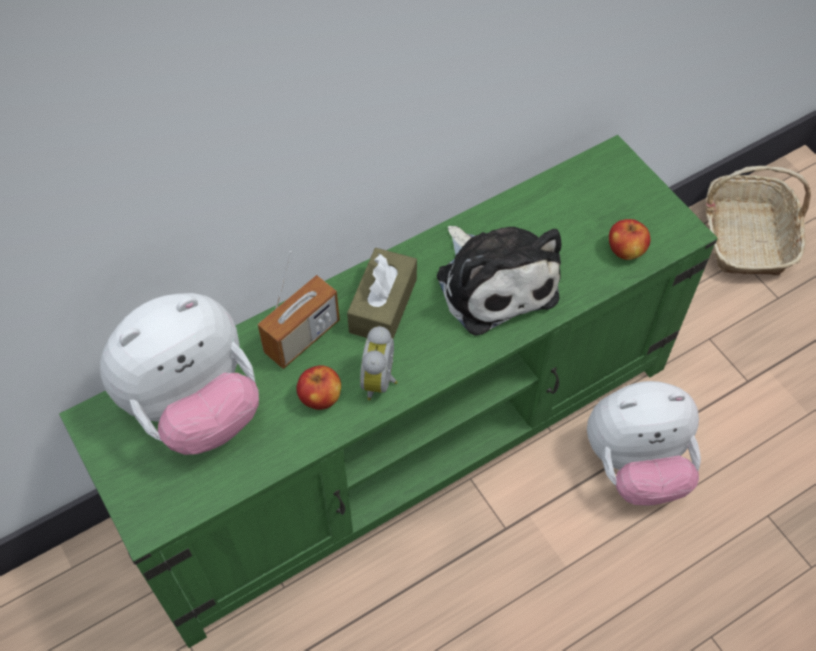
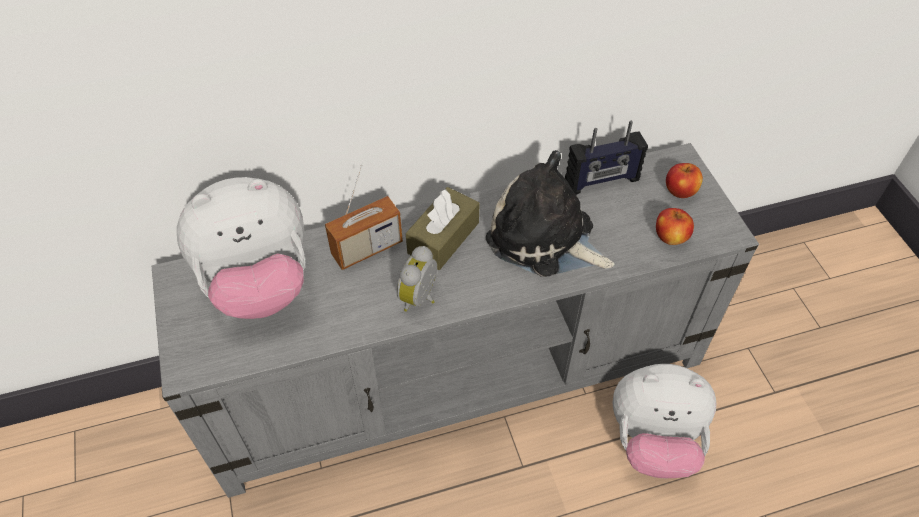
camera: 15 degrees right, 5 degrees down
green tv stand [59,135,718,648] -> grey tv stand [152,143,759,498]
apple [296,365,341,410] -> apple moved to [666,163,703,198]
plush toy [436,226,562,336] -> plush toy turned 135 degrees clockwise [486,150,614,277]
basket [705,166,811,275] -> none
none -> radio [565,121,648,195]

